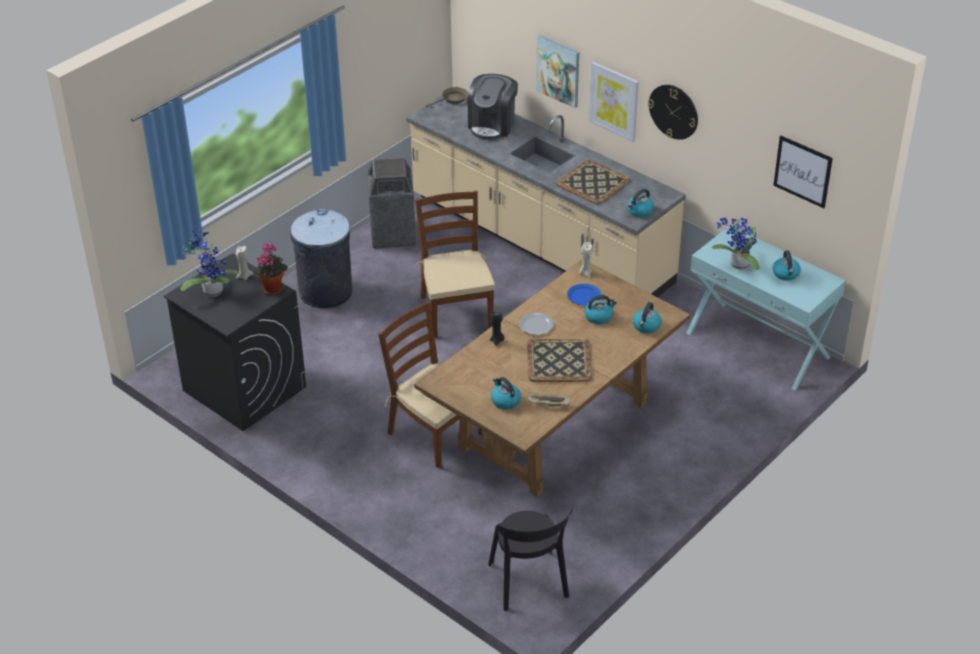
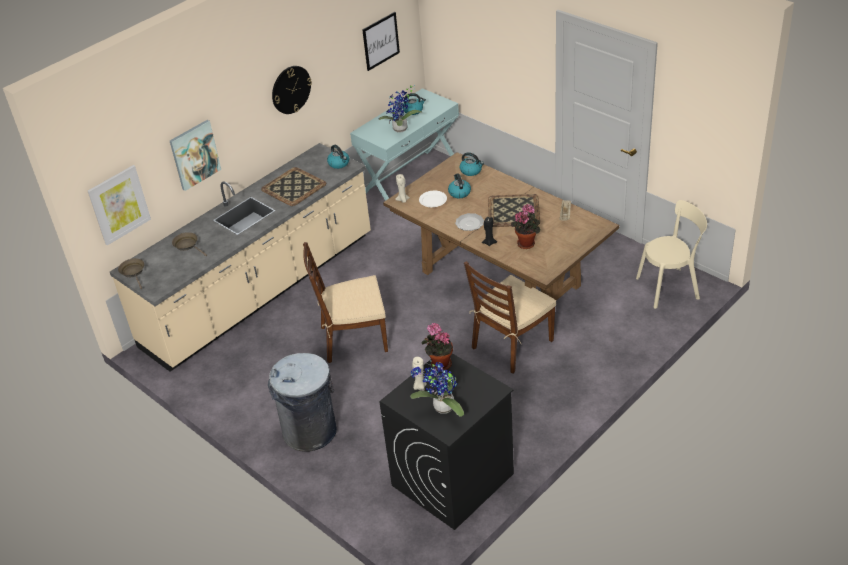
camera: 85 degrees left, 0 degrees up
trash can [367,158,416,249] -> none
coffee machine [467,74,518,140] -> brown frying pan [172,232,207,256]
black chair [488,509,573,611] -> beige chair [636,200,707,309]
kettle [491,377,521,409] -> none
blue plate [567,284,602,306] -> white plate [419,191,447,207]
picture [589,62,639,142] -> picture moved to [87,165,151,245]
none -> potted plant [511,204,540,249]

